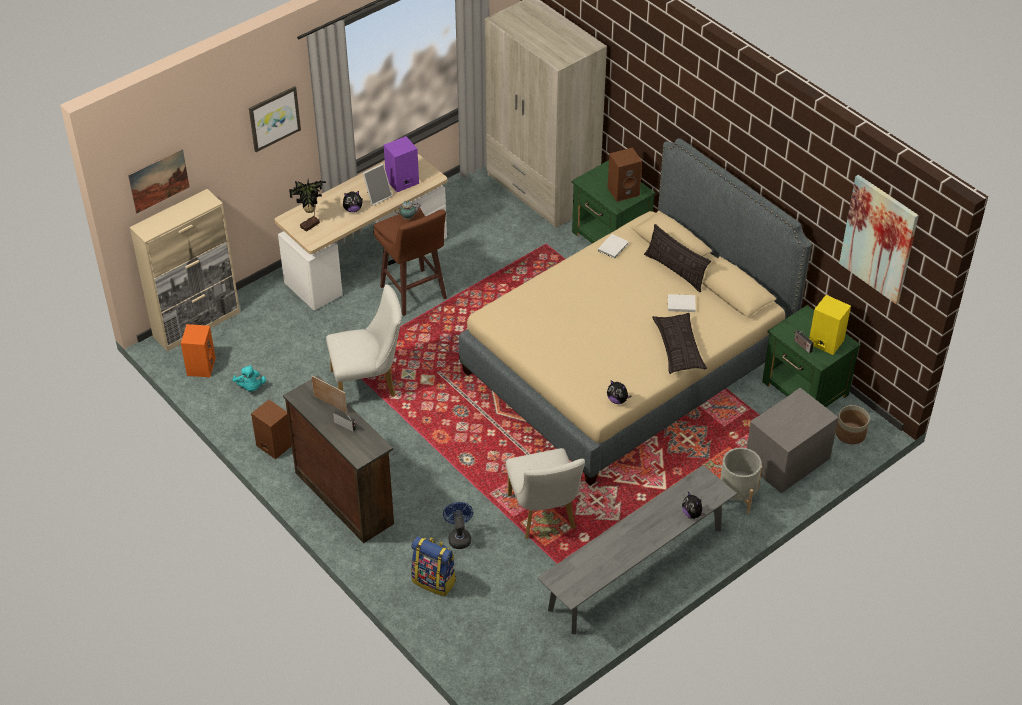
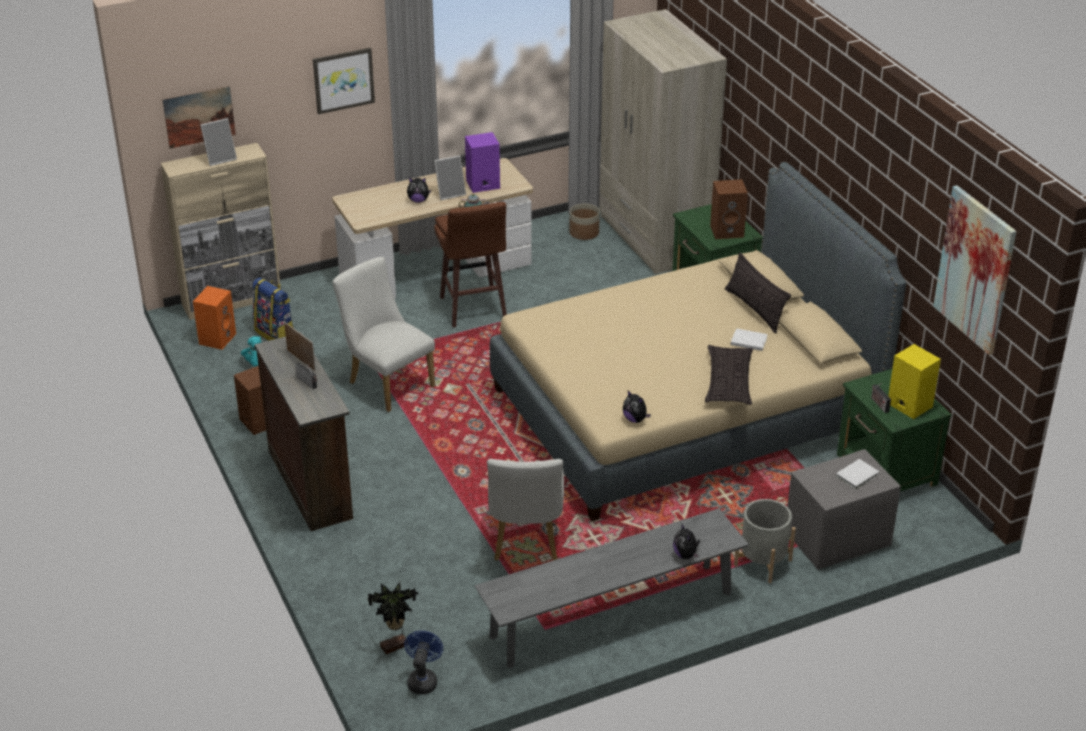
camera: 15 degrees right, 10 degrees down
potted plant [289,179,326,232] -> potted plant moved to [368,582,418,655]
white chair [326,284,402,397] -> white chair turned 135 degrees counterclockwise [333,257,435,412]
backpack [411,536,456,596] -> backpack moved to [252,277,294,341]
blue fan [443,502,473,549] -> blue fan moved to [404,631,443,694]
white book [598,234,629,259] -> white book moved to [836,459,880,489]
planter [836,405,870,444] -> planter moved to [569,203,600,240]
none -> picture frame [200,118,237,166]

